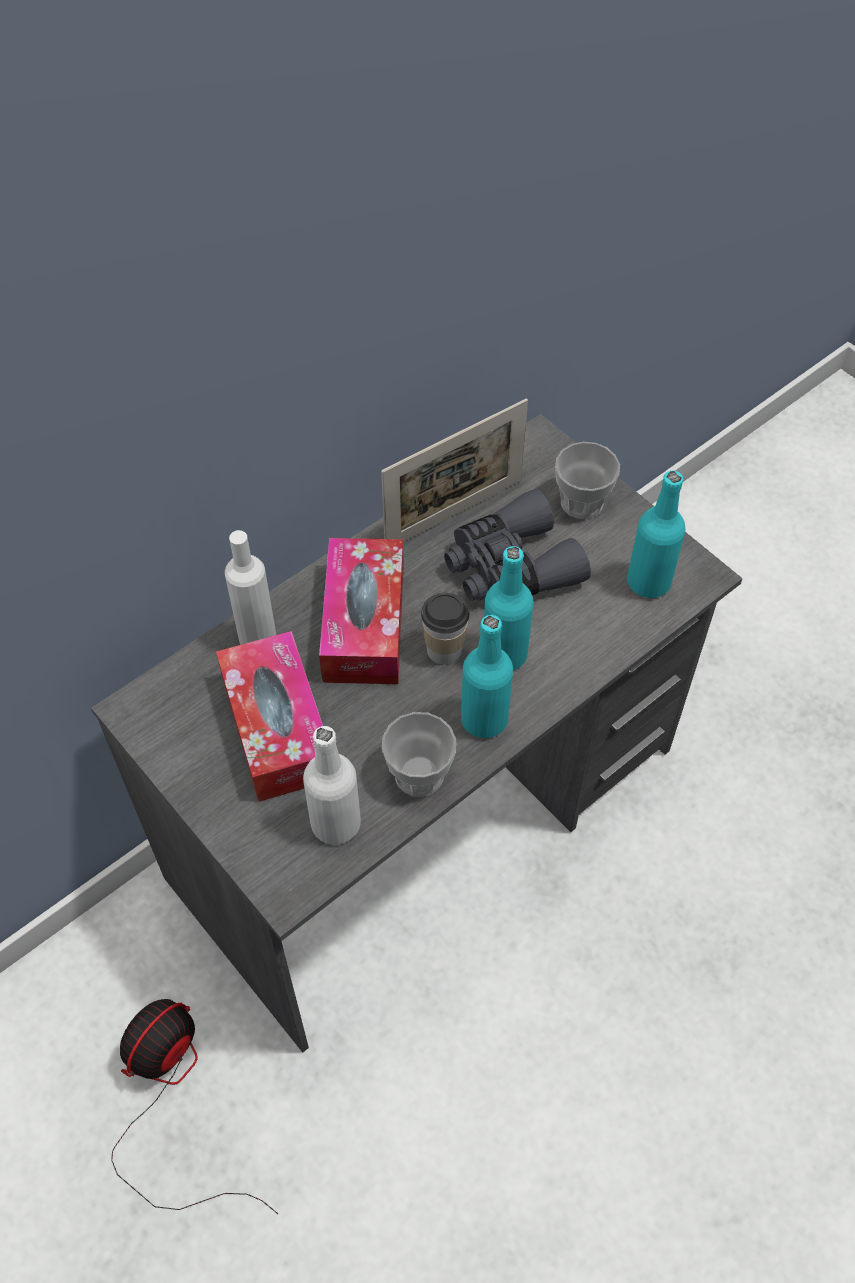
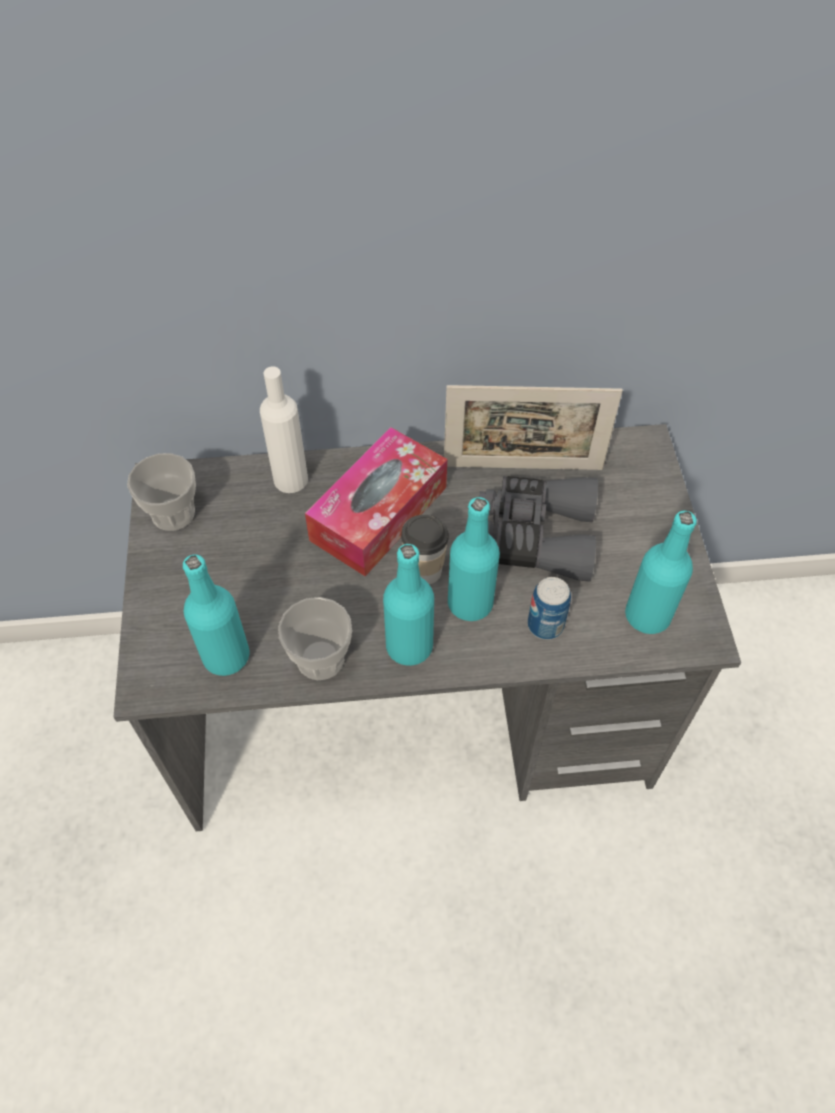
camera: 35 degrees right, 0 degrees up
fan [111,999,278,1214] -> none
tissue box [216,631,323,802] -> none
white bottle [303,726,361,845] -> turquoise bottle [183,555,249,676]
cup [555,442,620,519] -> cup moved to [127,453,196,531]
none -> can [528,577,571,640]

